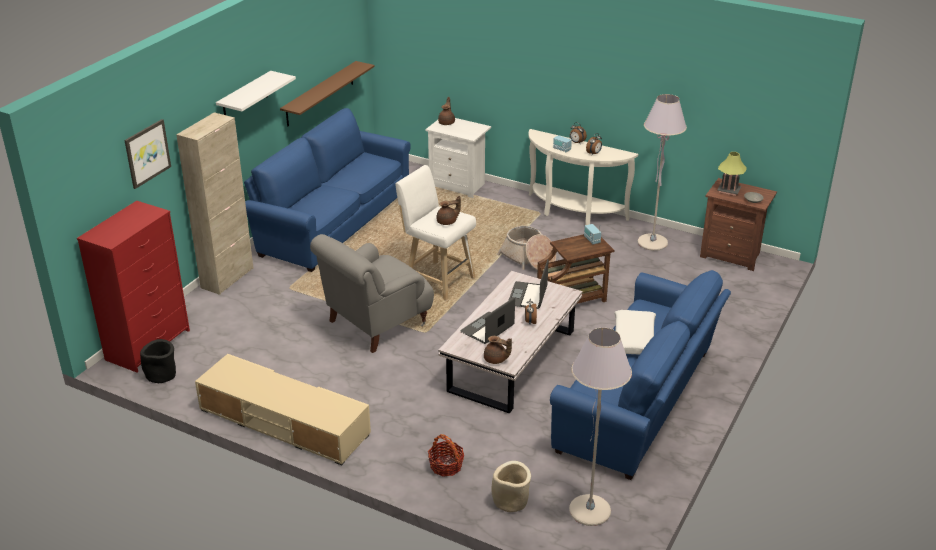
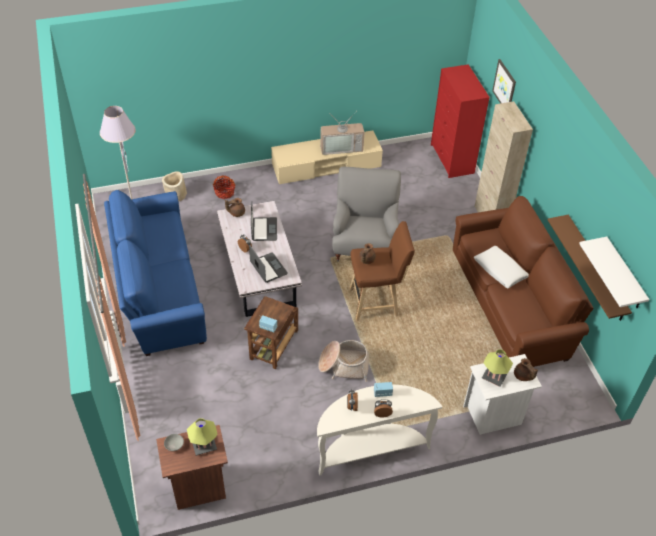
camera: 135 degrees right, 15 degrees up
black planter [140,339,176,383] -> none
white shelf [216,71,296,115] -> white shelf moved to [579,237,649,308]
blue sofa [244,108,411,272] -> brown sofa [453,196,594,367]
white stool [395,165,476,300] -> brown stool [349,221,415,321]
white pillow [614,310,656,355] -> white pillow moved to [474,246,529,288]
grey floor lamp [638,94,687,251] -> none
none -> television [320,112,365,155]
none -> table lamp [482,350,513,387]

